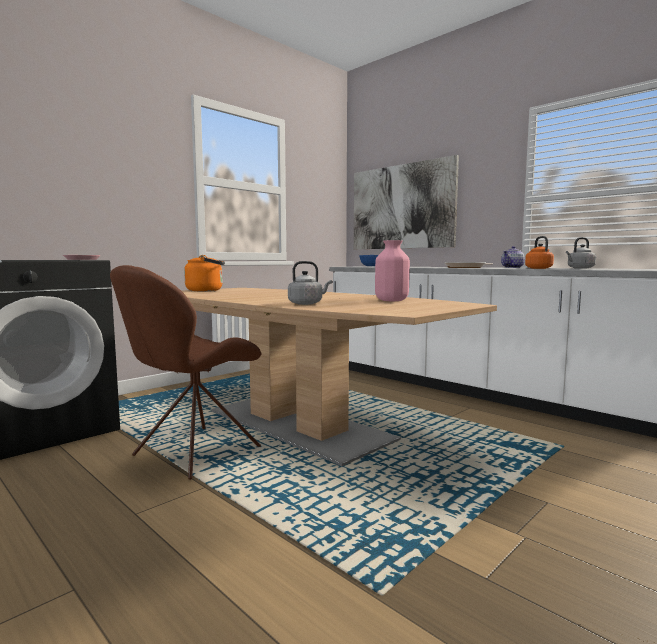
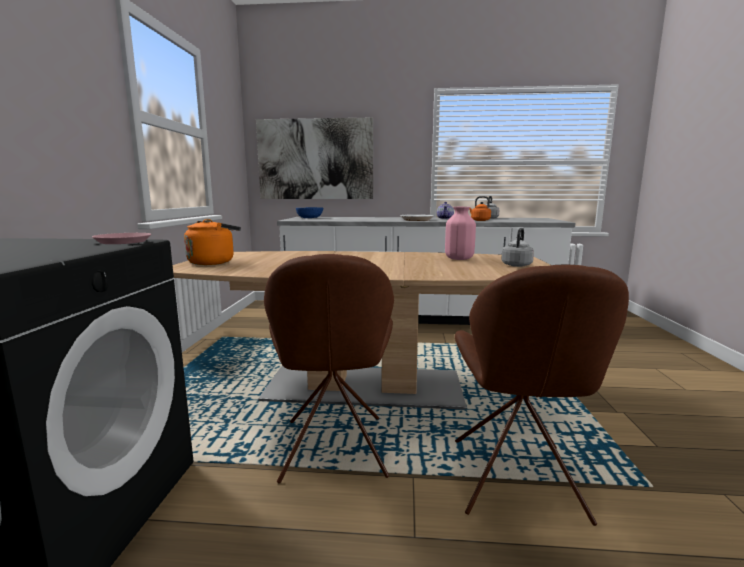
camera: 40 degrees left, 5 degrees up
grey kettle [288,261,332,305] -> grey kettle moved to [501,228,534,267]
none -> brown chair [455,265,629,526]

